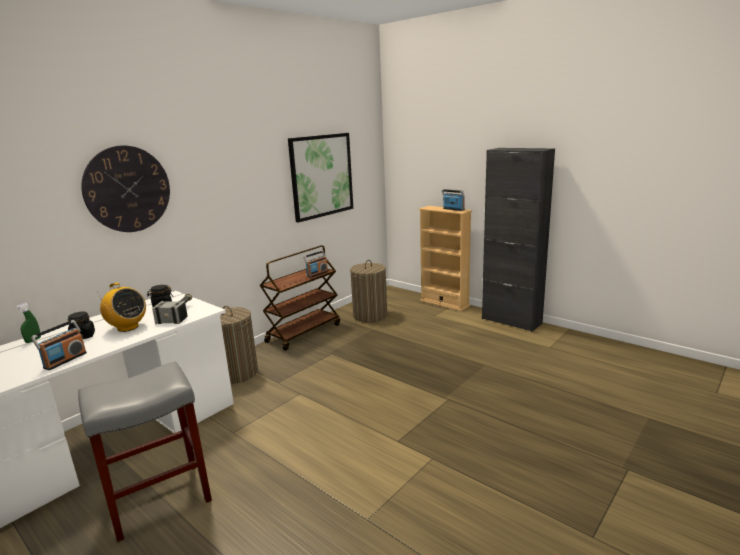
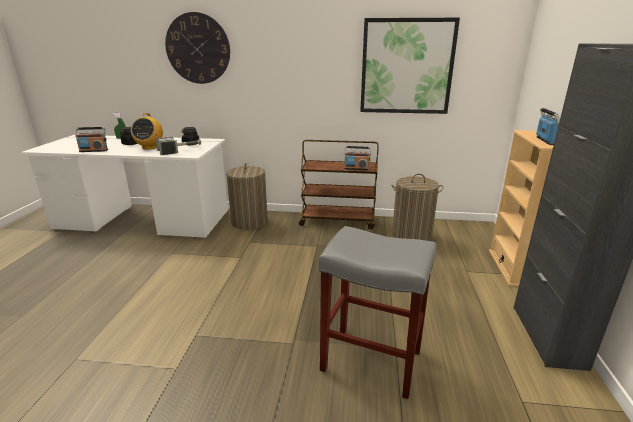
camera: 55 degrees right, 5 degrees up
grey stool [78,362,212,542] -> grey stool moved to [319,226,436,399]

